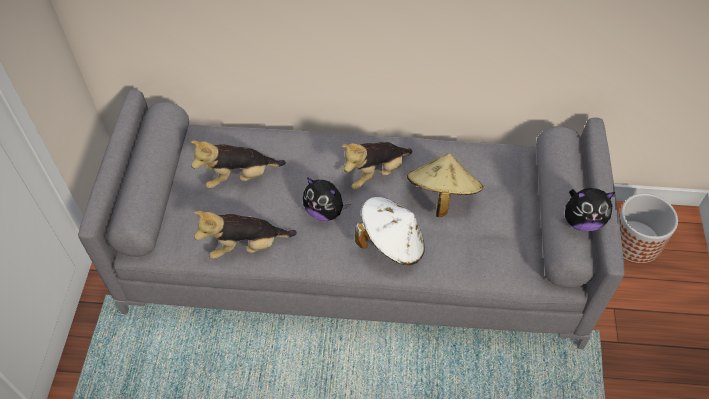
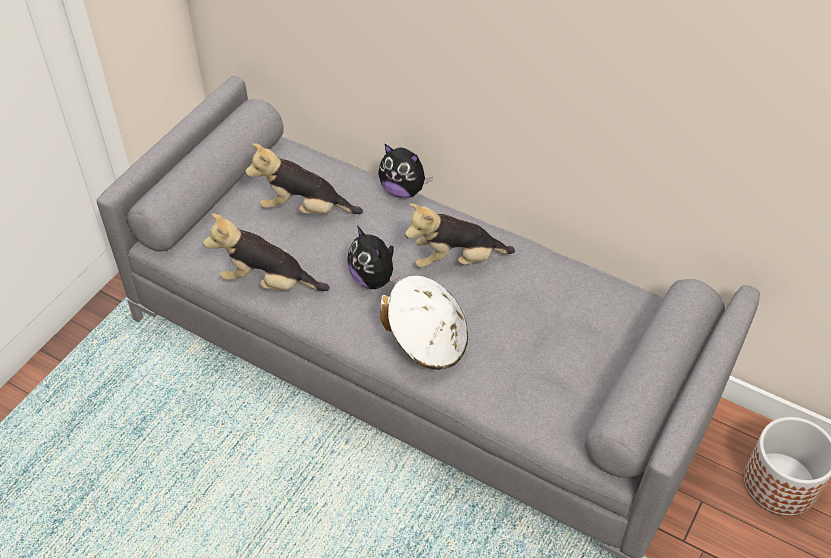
camera: 25 degrees right, 5 degrees down
beige hat [407,153,483,217] -> none
plush toy [565,188,615,232] -> plush toy moved to [378,143,433,198]

